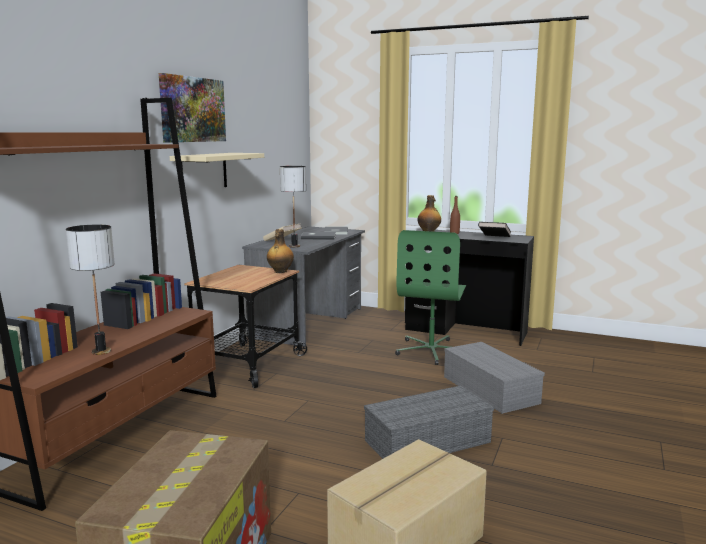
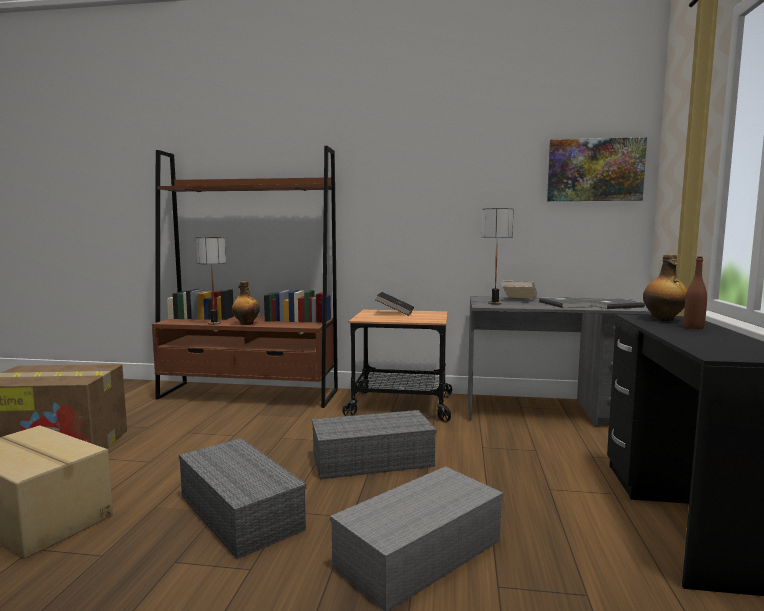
camera: 75 degrees right, 5 degrees down
picture [159,73,226,142] -> picture moved to [547,137,647,201]
beige shelf [170,153,264,187] -> none
bottle [267,229,294,273] -> bottle moved to [232,281,260,325]
green office chair [395,230,466,365] -> none
black book [478,222,511,237] -> black book moved to [375,292,414,316]
none -> grey storage box [312,410,437,479]

